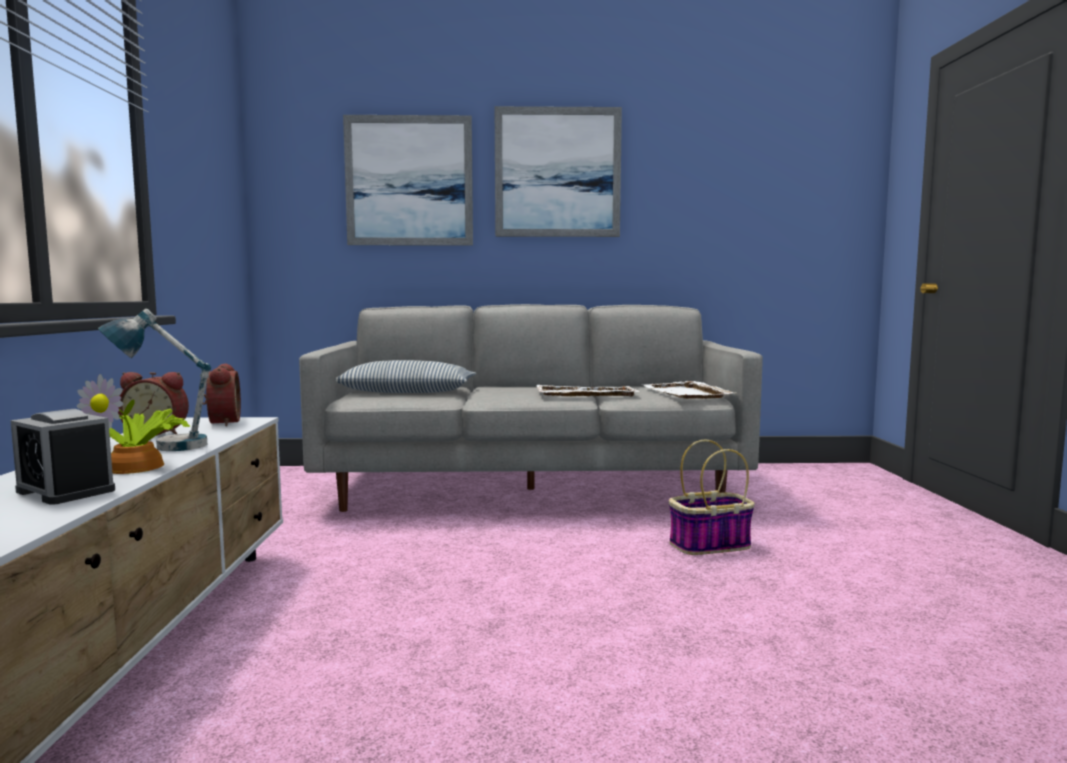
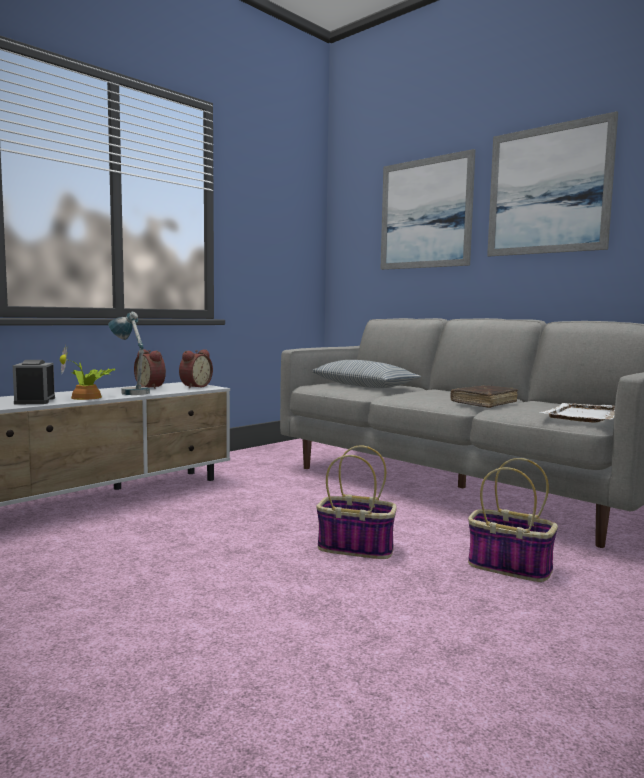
camera: 45 degrees right, 0 degrees up
white tray [536,385,640,396] -> brown book [451,385,518,408]
none -> basket [316,445,397,559]

